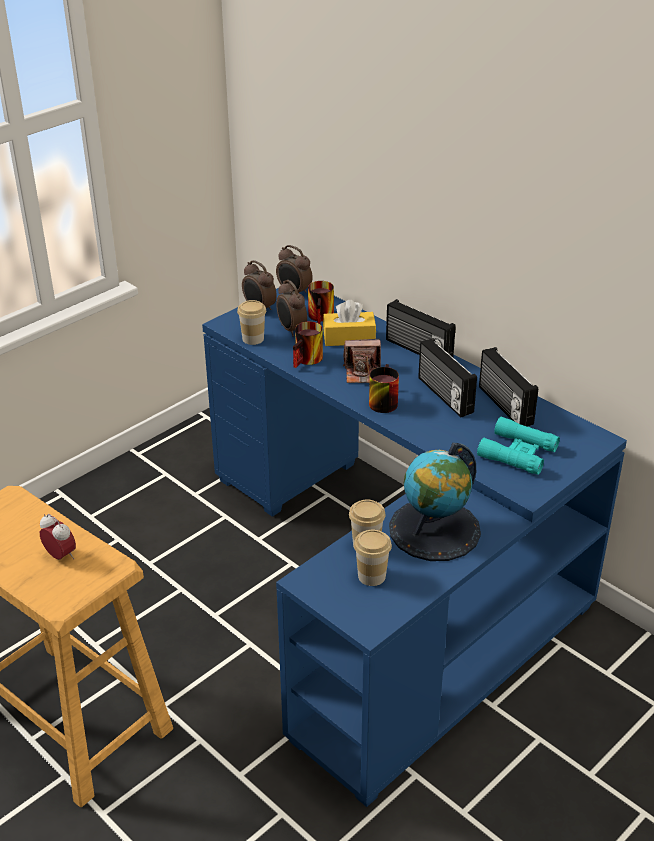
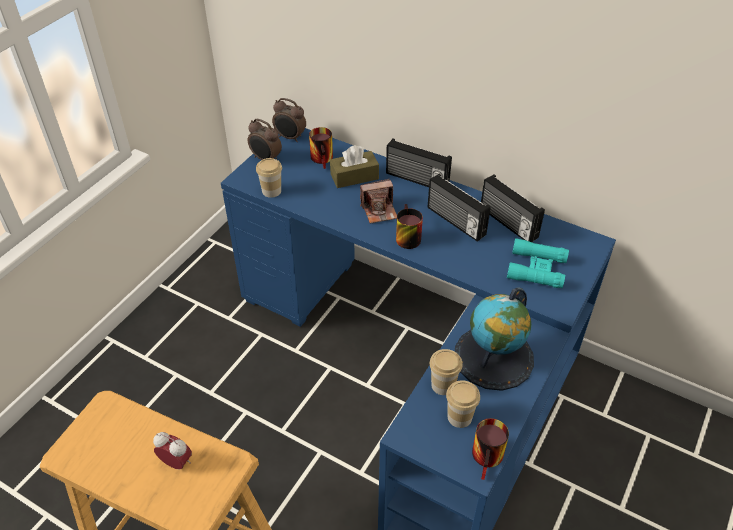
camera: 15 degrees left, 10 degrees up
alarm clock [276,280,307,337] -> none
mug [293,322,323,368] -> mug moved to [472,418,509,480]
yellow tissue box [323,300,376,346] -> brown tissue box [330,145,379,188]

